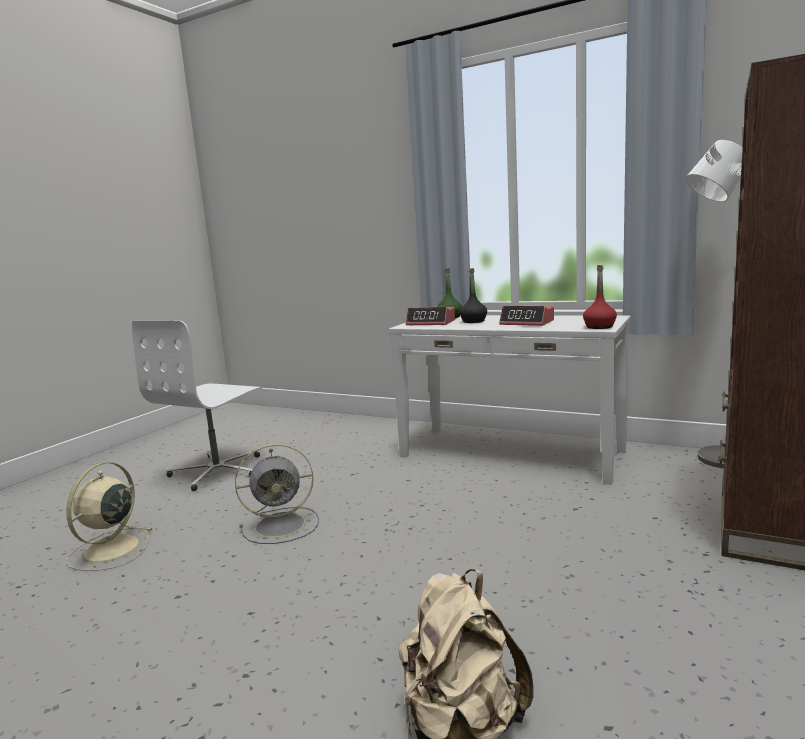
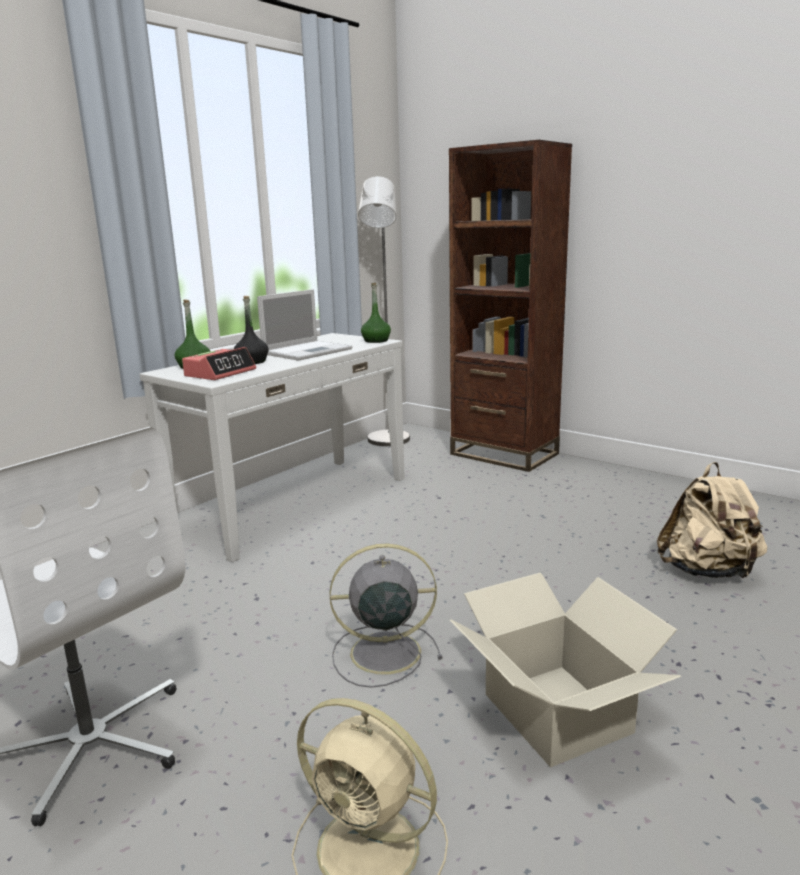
camera: 80 degrees left, 5 degrees up
grey fan [235,444,319,544] -> grey fan turned 90 degrees counterclockwise [330,543,443,688]
alarm clock [499,306,554,326] -> laptop [257,289,352,361]
red bottle [583,265,617,329] -> green bottle [361,283,391,343]
none -> cardboard box [450,572,682,767]

